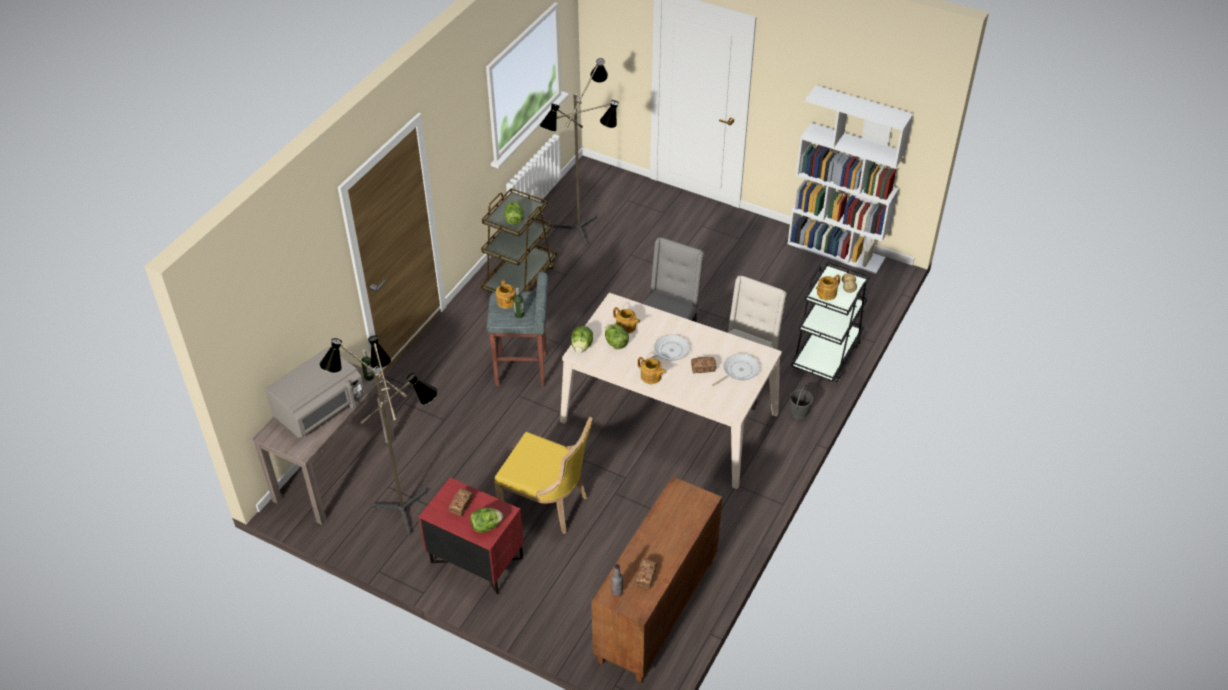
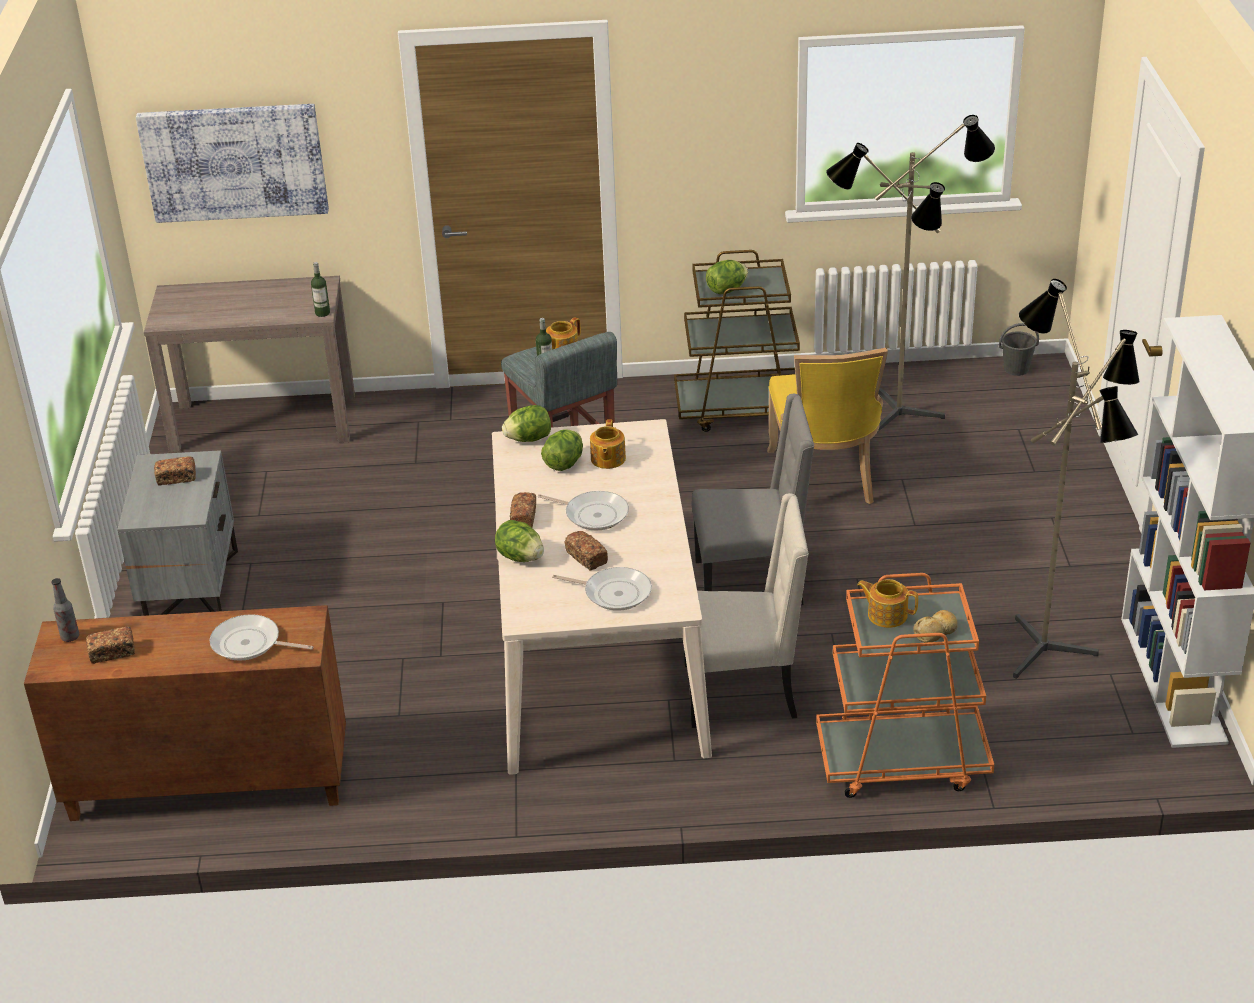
camera: 60 degrees right, 10 degrees down
grey microwave [265,347,365,439] -> none
floor lamp [319,335,438,536] -> floor lamp moved to [1013,279,1139,679]
red nightstand [419,477,524,594] -> grey nightstand [117,450,238,616]
lettuce [470,508,503,533] -> lettuce moved to [495,520,544,562]
yellow chair [494,417,593,534] -> yellow chair moved to [767,348,888,504]
teapot [637,357,666,384] -> bread [510,492,536,528]
grey bucket [790,385,813,419] -> grey bucket moved to [999,323,1039,376]
black cart [791,261,870,382] -> orange cart [816,573,994,798]
none -> picture [136,104,329,223]
none -> frying pan [210,614,313,661]

